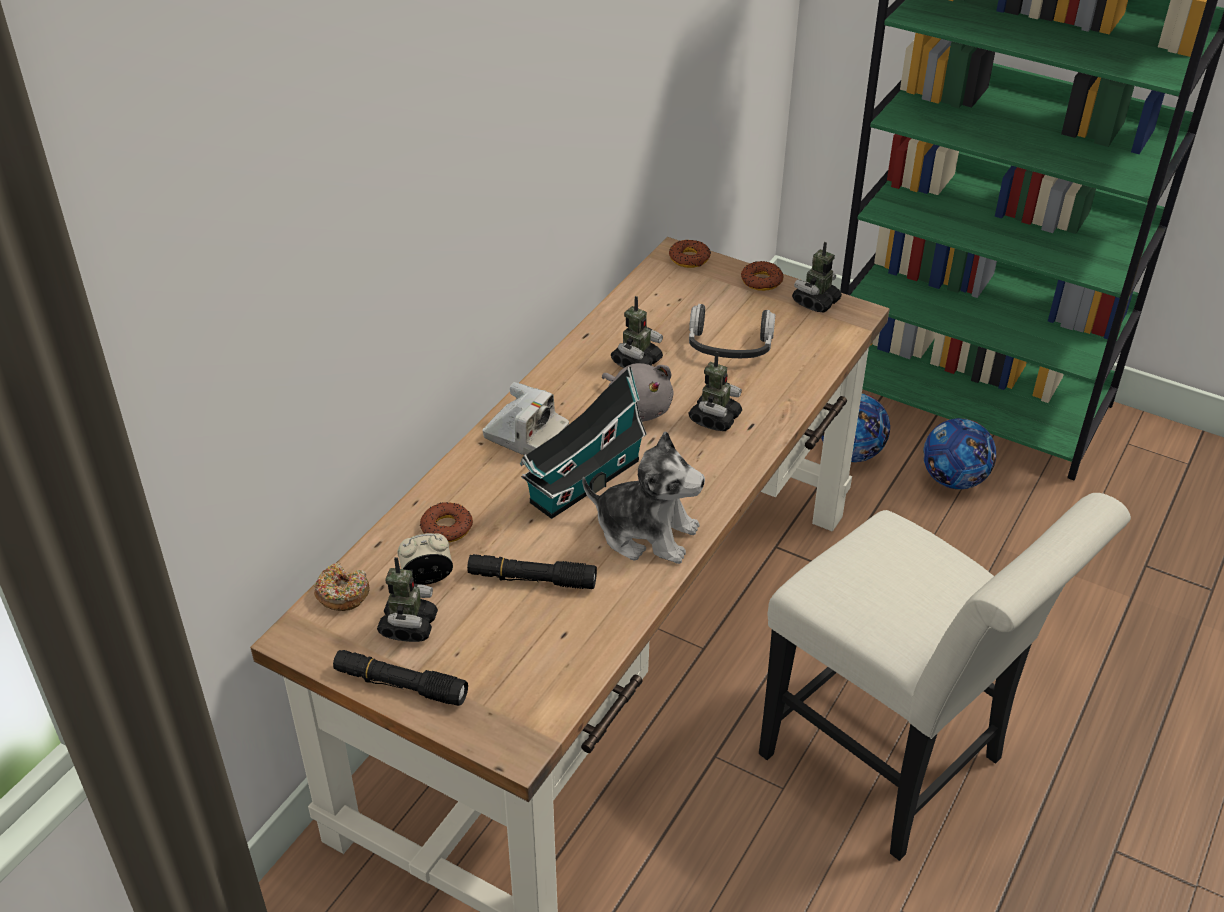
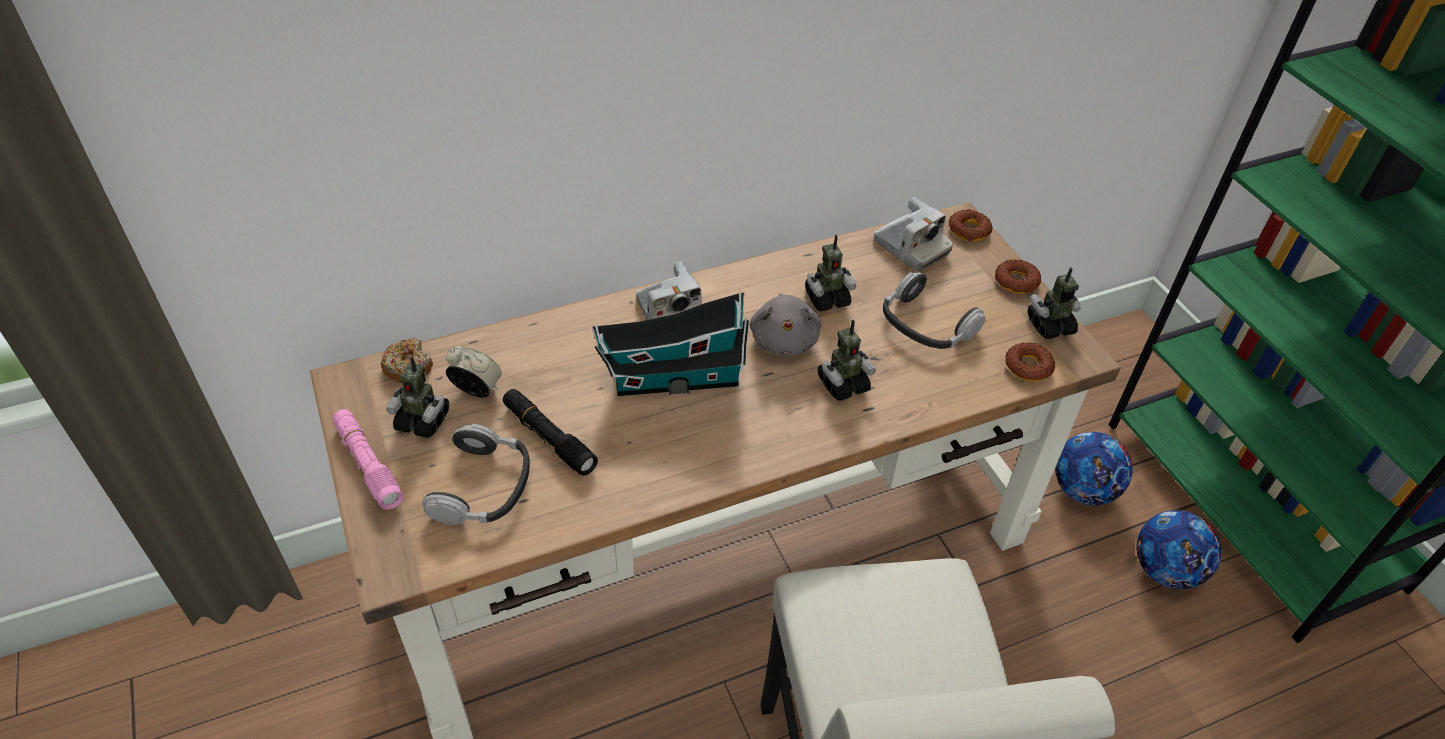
camera: 35 degrees right, 5 degrees up
black flashlight [333,650,468,706] -> pink flashlight [333,409,403,510]
toy robot [377,557,438,642] -> toy robot turned 60 degrees clockwise [386,356,449,438]
donut [420,502,473,542] -> donut moved to [1005,342,1055,381]
plush toy [582,431,705,564] -> none
none -> headphones [422,424,530,525]
none -> camera [874,197,953,272]

